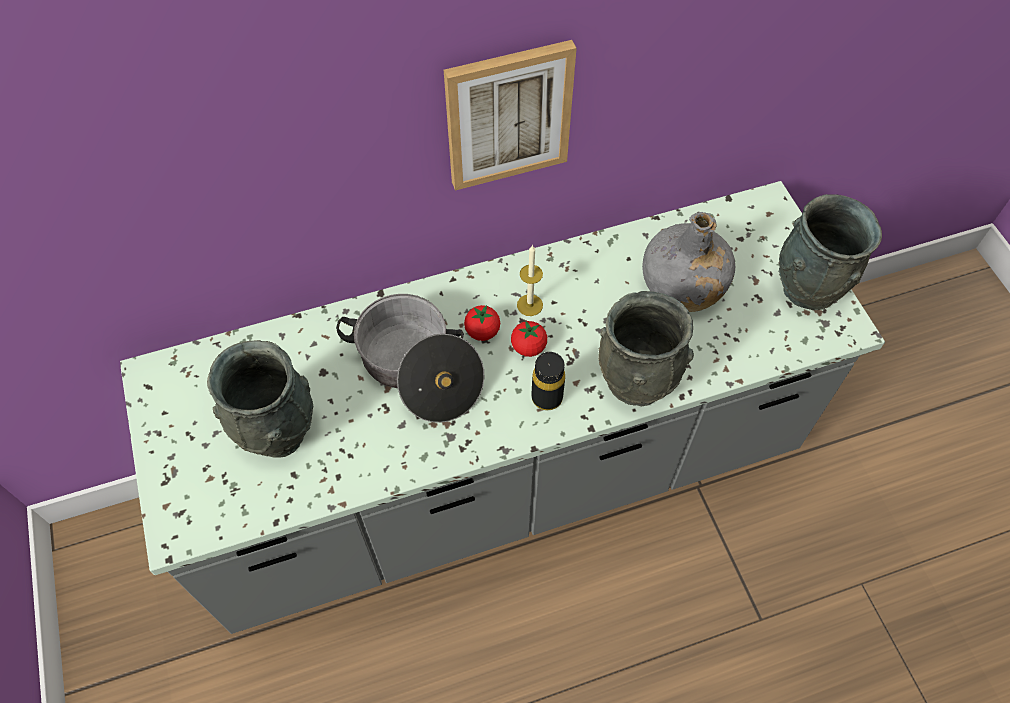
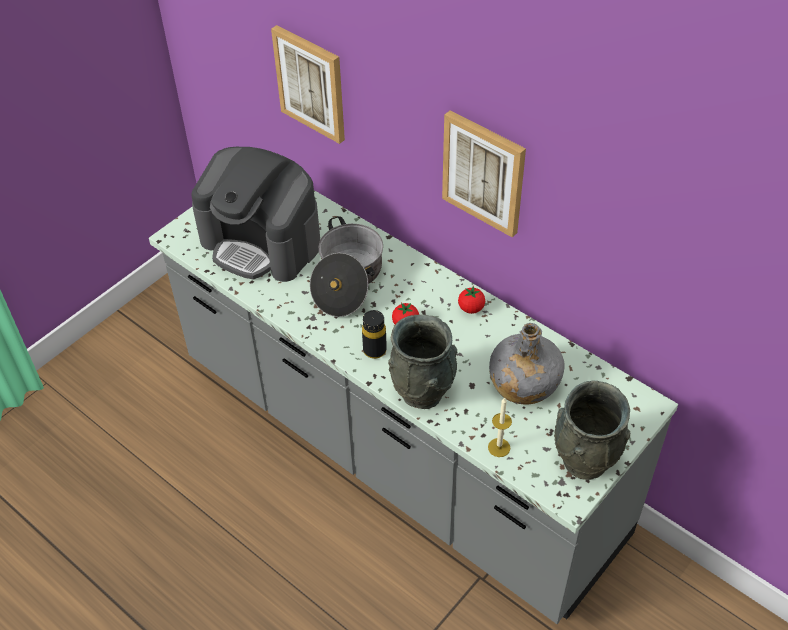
camera: 60 degrees right, 10 degrees down
grey vase [207,340,313,458] -> coffee machine [191,147,320,282]
tomato [464,305,500,341] -> tomato moved to [458,286,485,314]
candle [517,245,543,316] -> candle moved to [488,397,512,457]
none -> picture [271,25,345,144]

